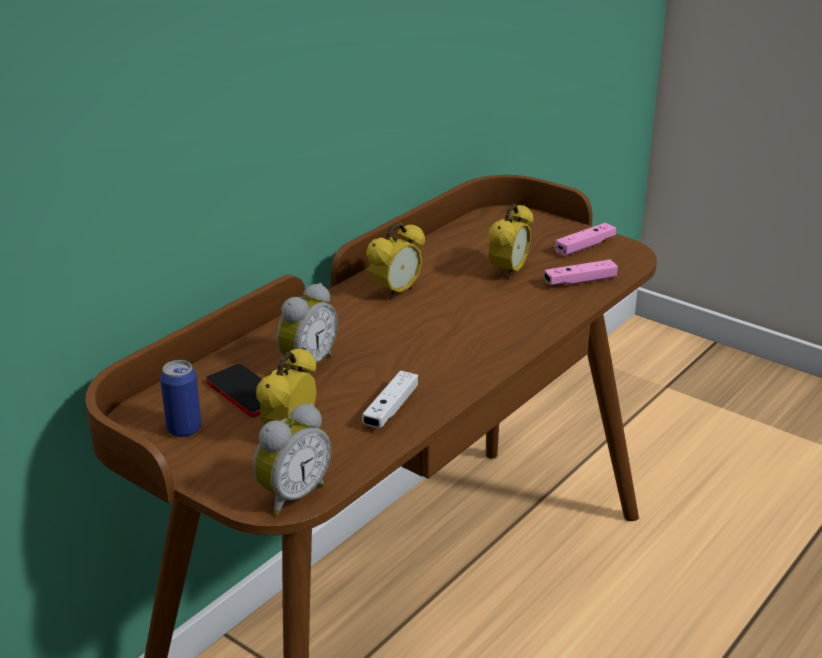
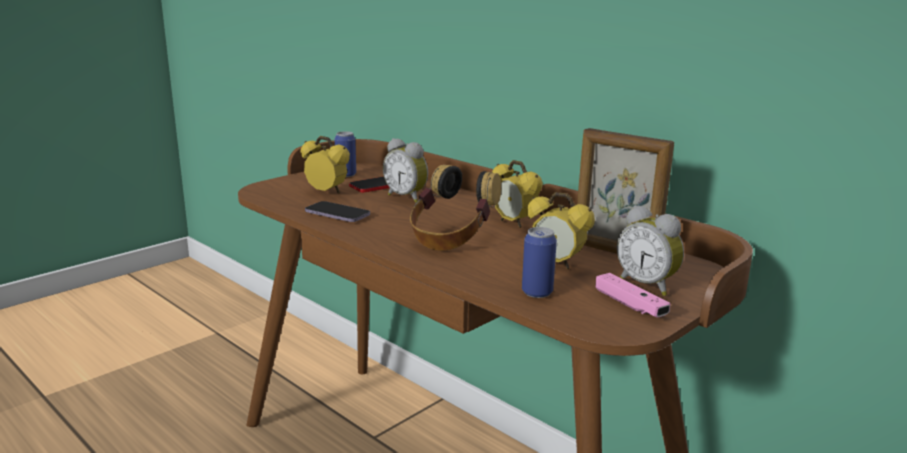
camera: 95 degrees right, 10 degrees down
alarm clock [253,403,331,515] -> alarm clock moved to [617,205,684,296]
white game controller [362,371,418,428] -> phone [305,201,370,222]
pink game controller [544,260,618,286] -> can [522,227,557,298]
none -> headphones [410,164,501,251]
none -> picture frame [577,128,674,254]

